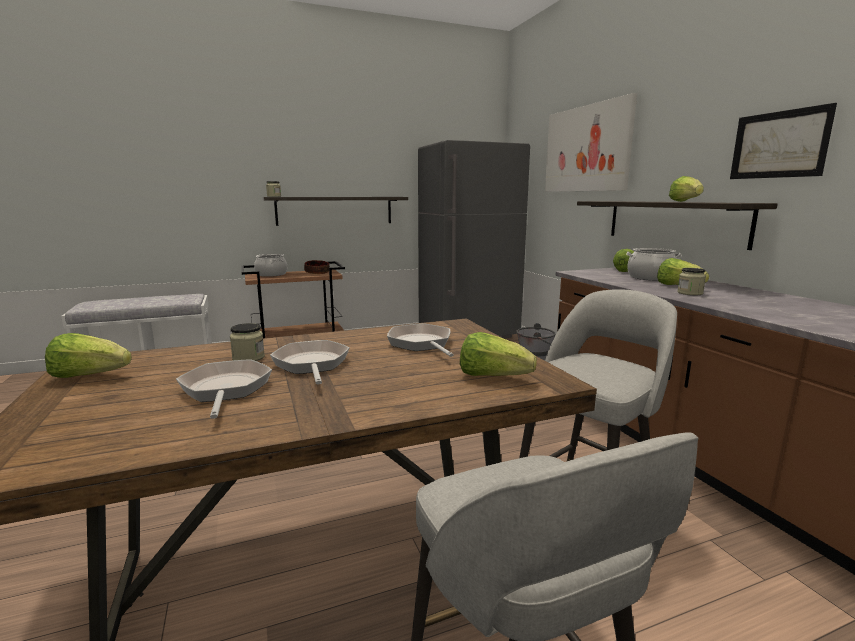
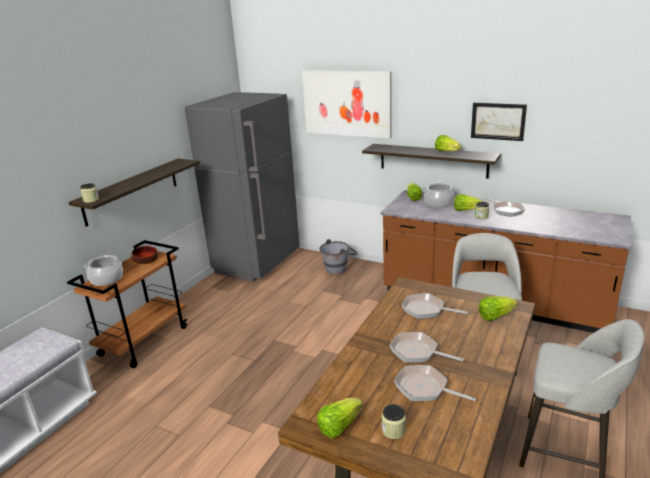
camera: 40 degrees left, 10 degrees up
jar [230,323,265,361] -> jar moved to [382,404,406,439]
none -> frying pan [485,197,525,217]

